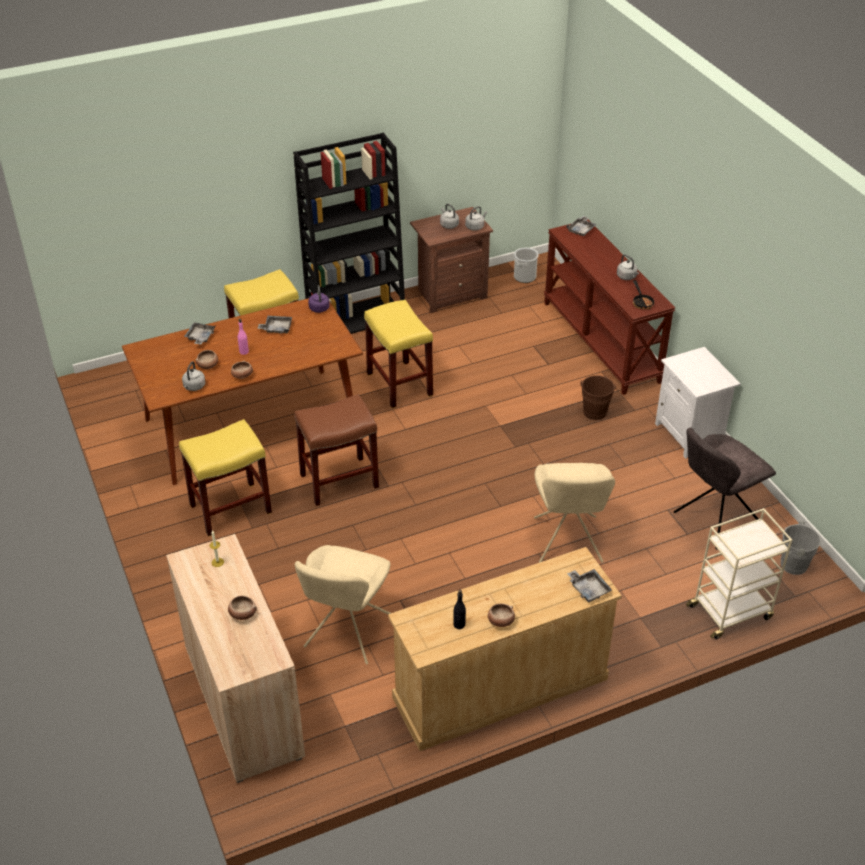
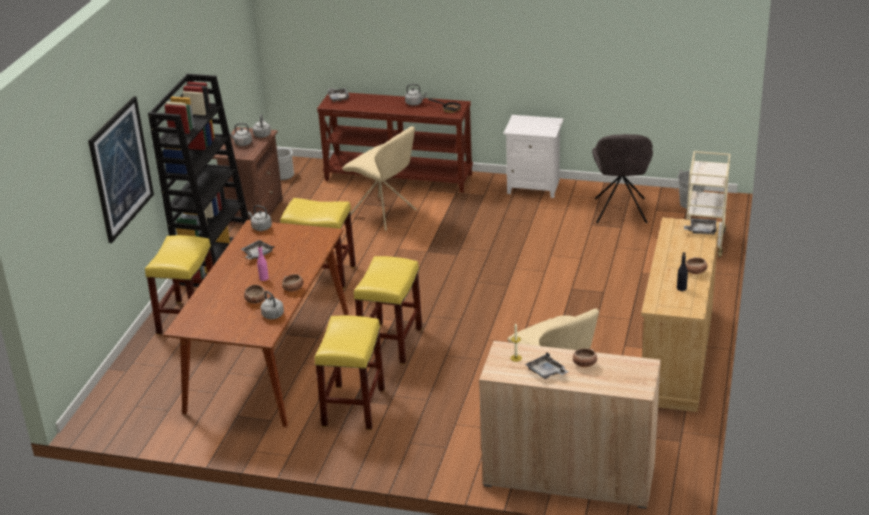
camera: 50 degrees left, 10 degrees down
grey tray [184,322,216,345] -> grey tray moved to [525,352,568,379]
brown stool [294,394,379,506] -> yellow stool [354,256,422,364]
purple kettle [308,285,330,313] -> grey kettle [248,205,272,231]
beige chair [534,463,615,563] -> beige chair moved to [342,126,417,231]
brown bucket [580,375,616,420] -> none
none -> picture [88,96,154,243]

